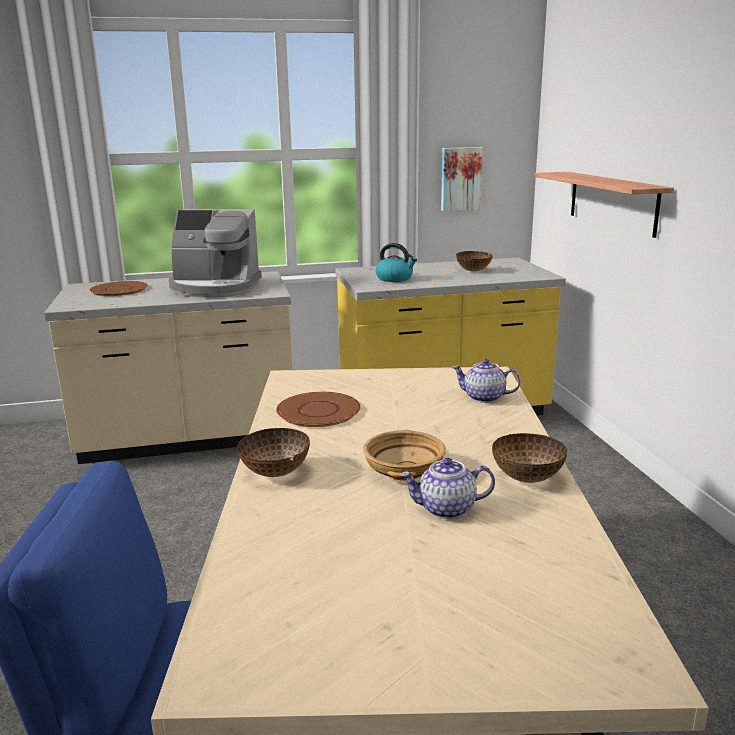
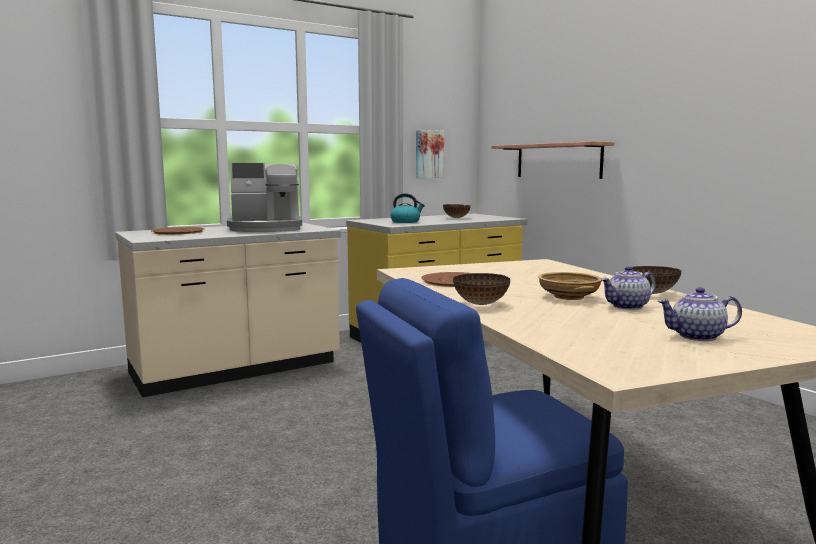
camera: 20 degrees left, 10 degrees down
teapot [452,359,520,403] -> teapot moved to [658,287,742,341]

